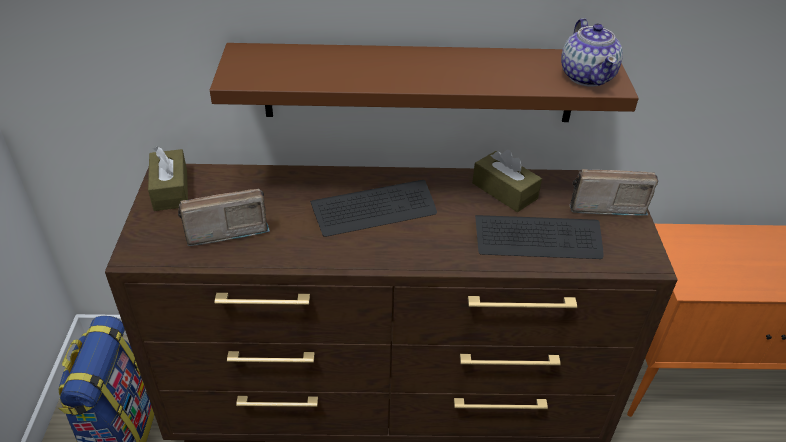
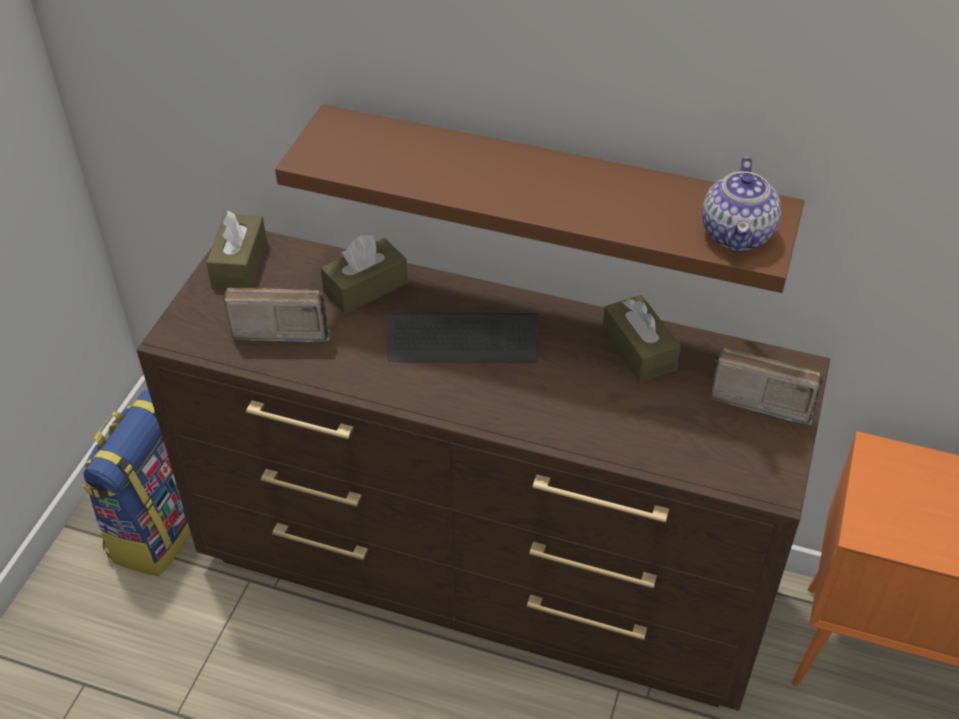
camera: 20 degrees right, 5 degrees up
keyboard [475,215,604,259] -> none
none -> brown tissue box [321,235,408,314]

